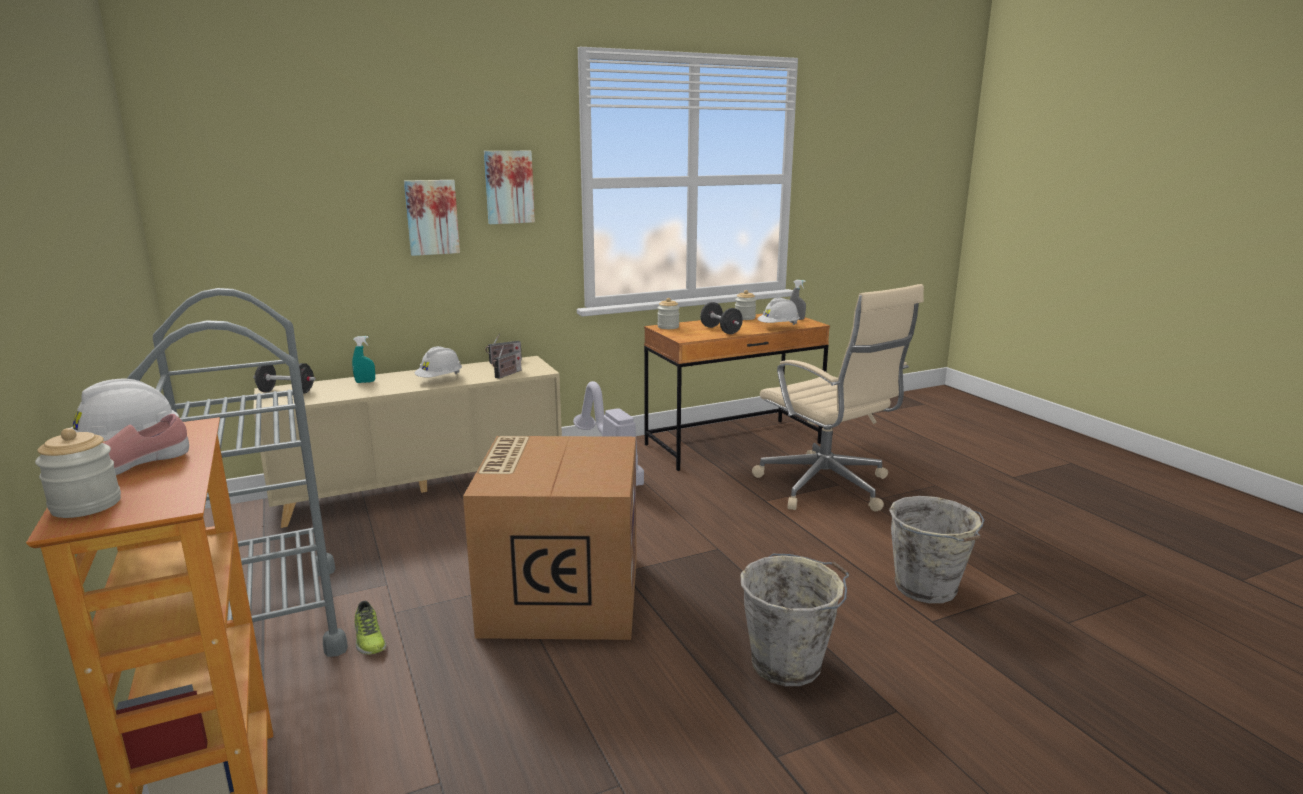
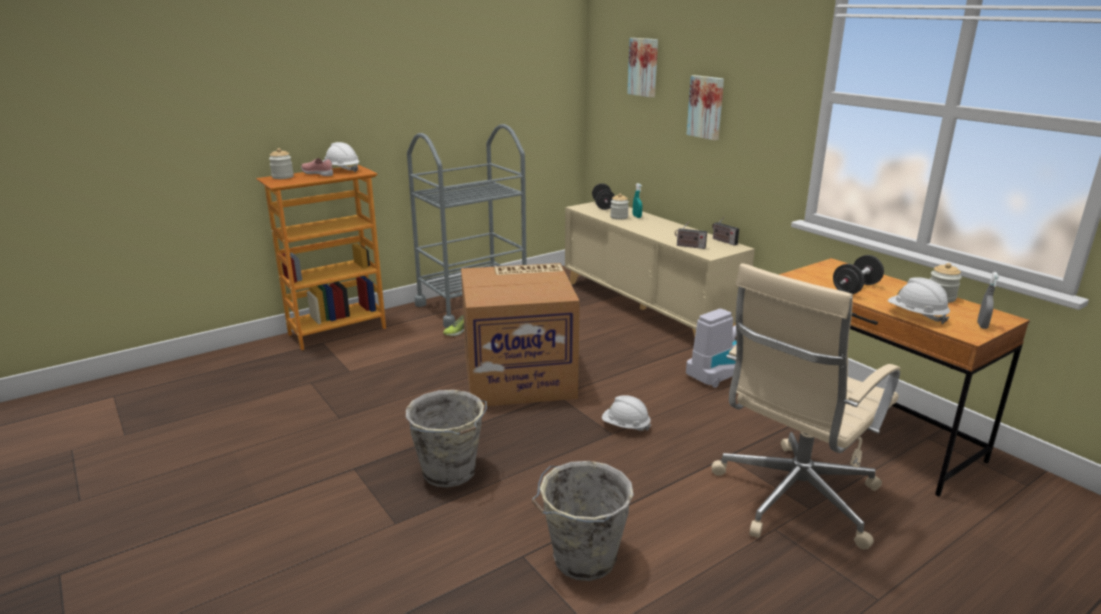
camera: 80 degrees right, 5 degrees up
white hard hat [415,346,462,378] -> white hard hat moved to [602,395,651,431]
picture [484,151,535,224] -> picture moved to [627,38,658,98]
jar [657,298,679,329] -> jar moved to [610,193,629,220]

